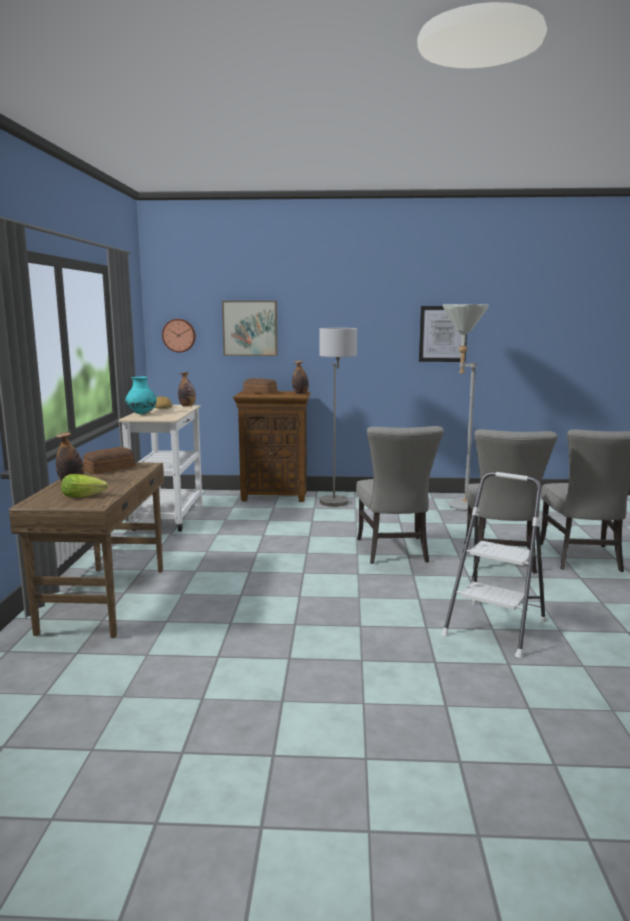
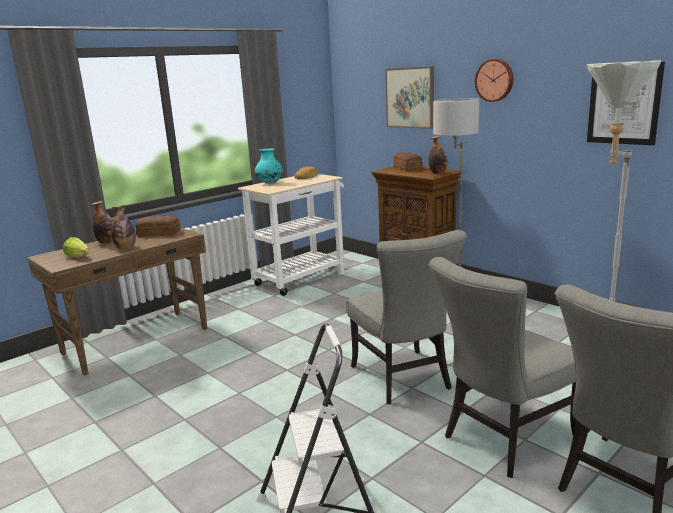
camera: 45 degrees right, 5 degrees up
wall clock [162,319,196,353] -> wall clock moved to [475,59,513,102]
bottle [178,372,196,407] -> bottle moved to [111,205,136,249]
grey chair [356,426,444,564] -> grey chair turned 60 degrees counterclockwise [346,230,467,404]

